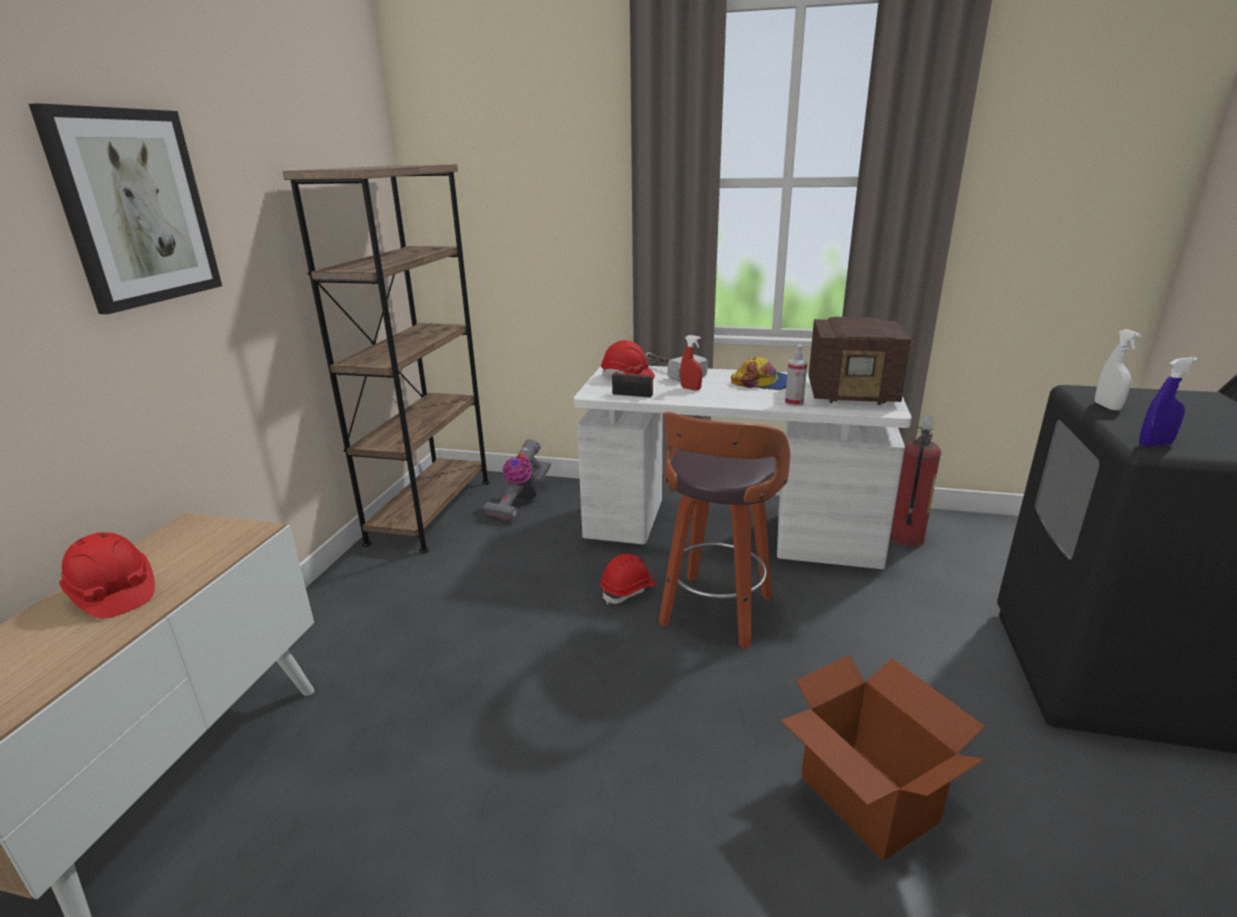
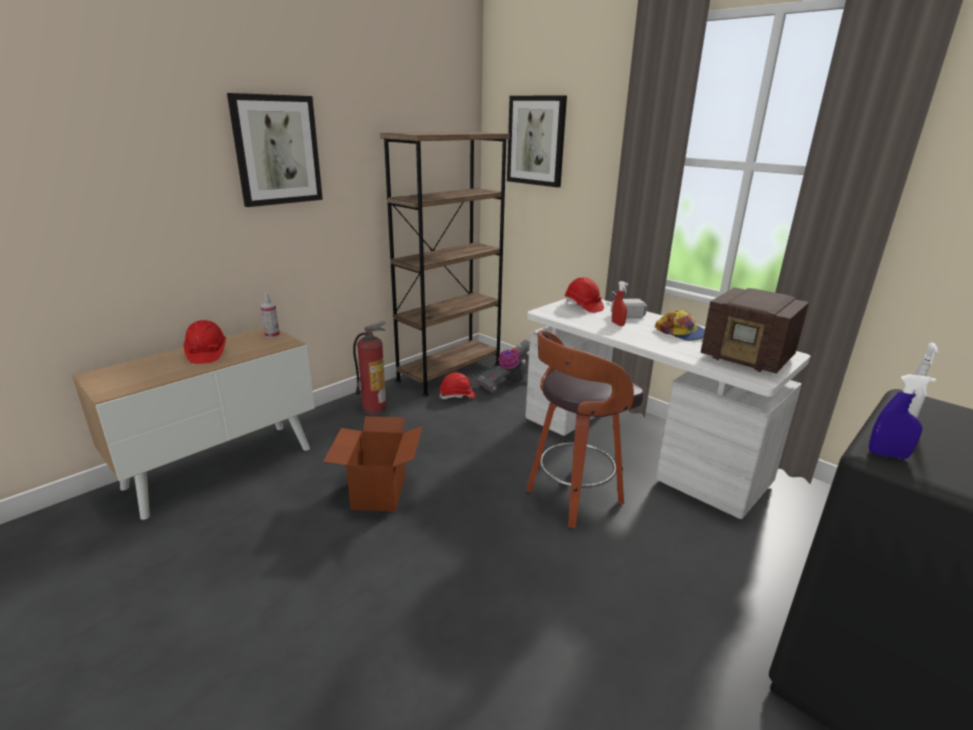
camera: 30 degrees right, 0 degrees up
red hard hat [600,554,657,604] -> red hard hat moved to [439,372,476,399]
radio [612,361,657,397] -> none
cardboard box [781,655,985,861] -> cardboard box moved to [323,416,423,512]
spray bottle [785,344,808,406] -> spray bottle moved to [260,292,280,338]
fire extinguisher [890,416,941,548] -> fire extinguisher moved to [353,321,387,414]
none -> picture [507,95,567,188]

